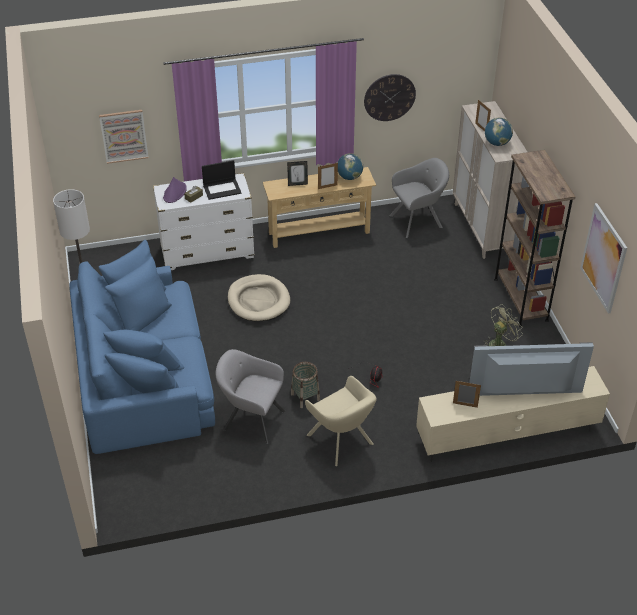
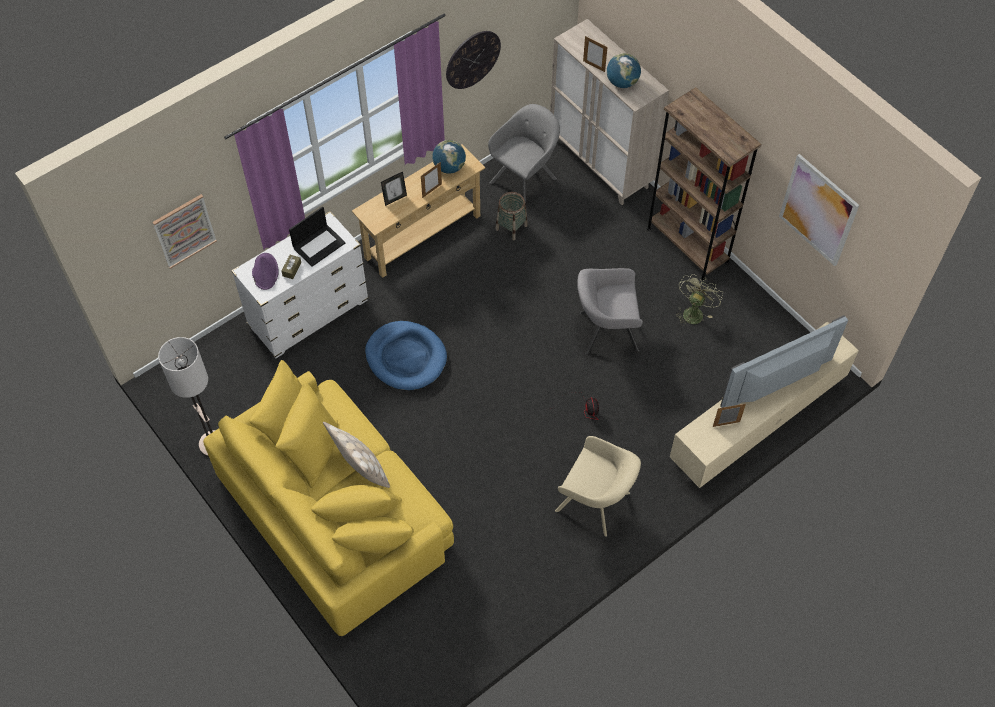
camera: 25 degrees left, 15 degrees up
blue sofa [69,240,215,454] -> yellow sofa [203,360,454,636]
grey armchair [216,349,286,444] -> grey armchair moved to [577,268,643,355]
beige dog bed [228,274,290,322] -> blue dog bed [365,321,447,390]
basket [291,362,320,408] -> basket moved to [495,192,528,240]
none -> beige pillow [323,422,390,488]

